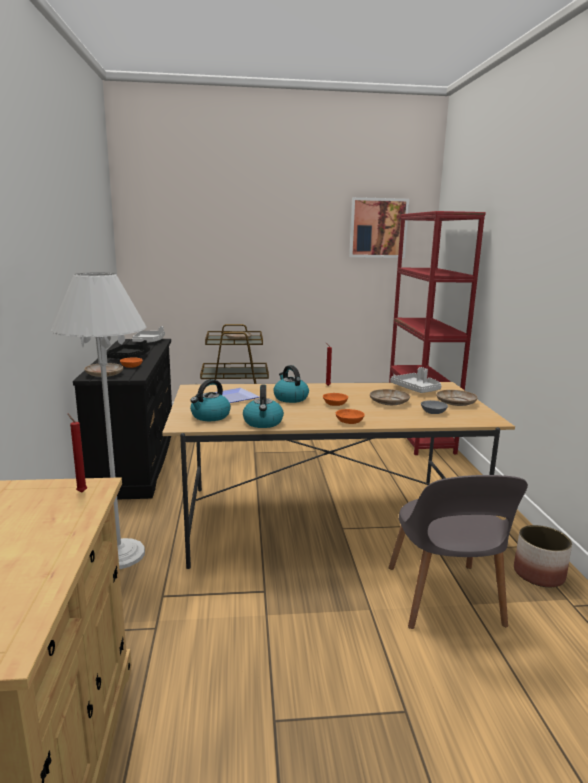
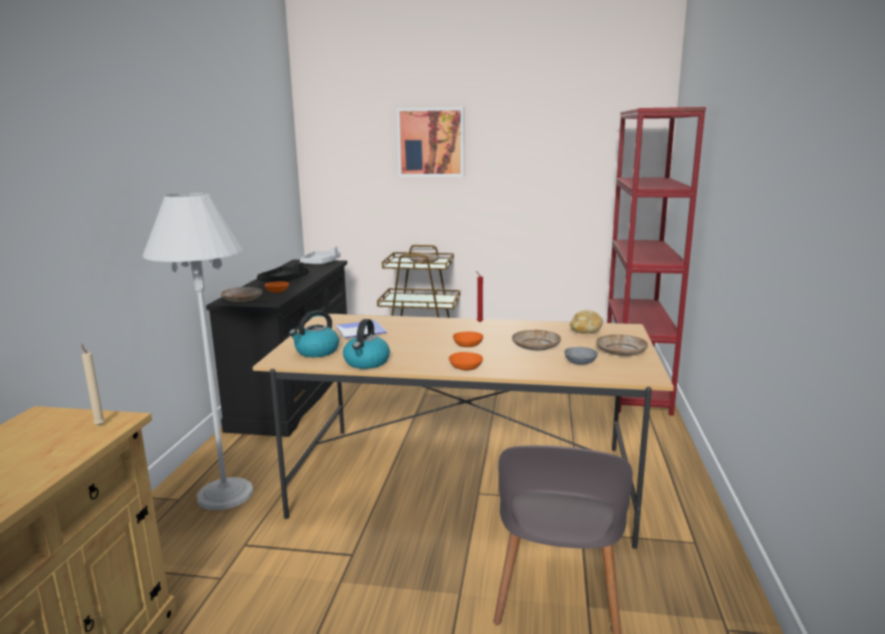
camera: 15 degrees right, 0 degrees up
red candle [68,414,87,492] -> beige candle [81,344,105,426]
kettle [273,365,309,403] -> none
picture [349,197,409,258] -> picture moved to [397,107,464,177]
grey tray [390,367,441,393] -> bread [570,310,603,333]
planter [514,525,572,587] -> none

